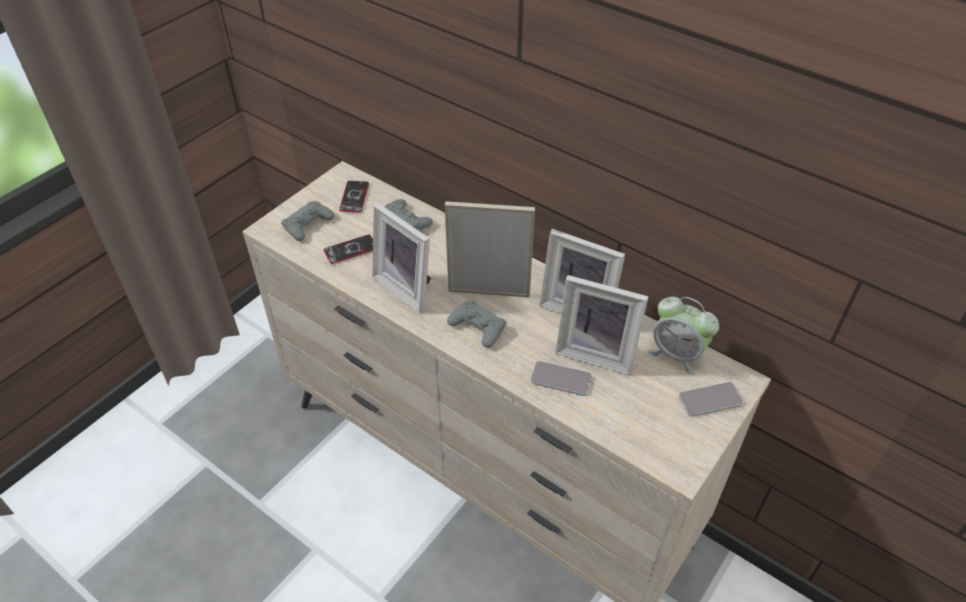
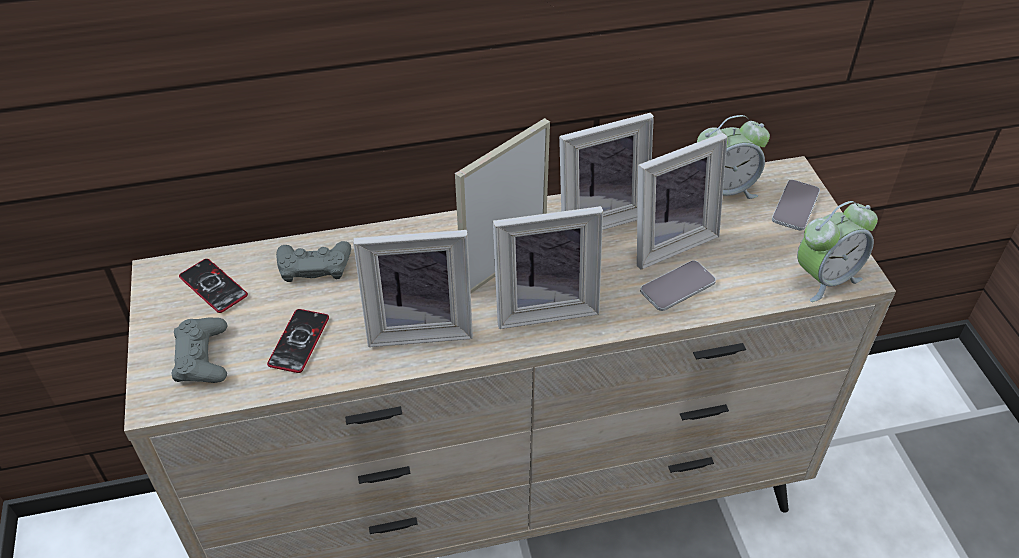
camera: 50 degrees left, 0 degrees up
grey game controller [447,301,507,348] -> picture frame [493,206,603,329]
none -> alarm clock [797,201,878,302]

